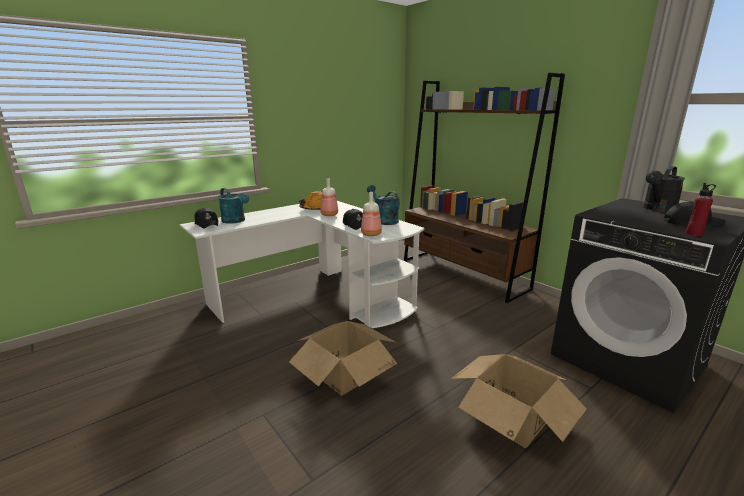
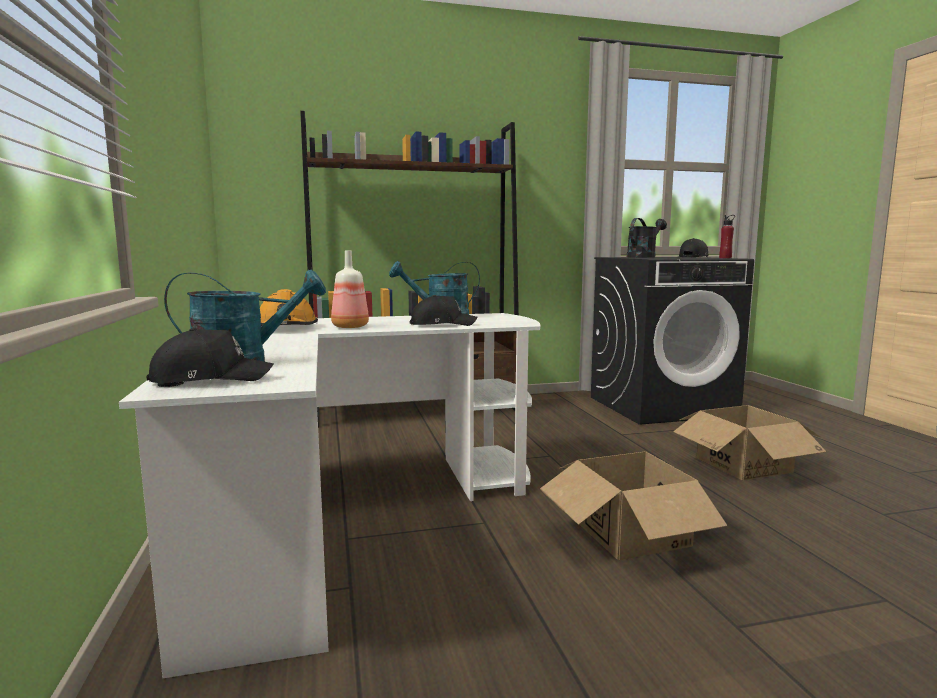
camera: 65 degrees left, 10 degrees down
bottle [361,192,382,236] -> none
black watering can [643,166,685,212] -> black watering can turned 120 degrees counterclockwise [627,218,667,258]

